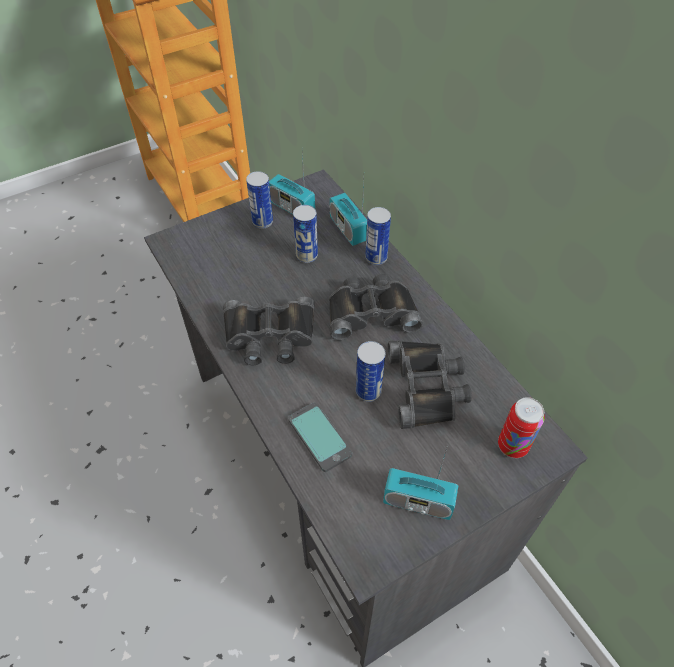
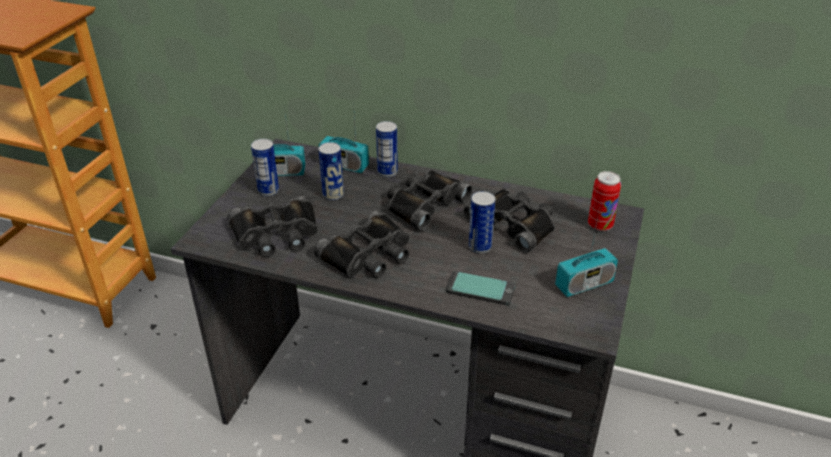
camera: 40 degrees left, 15 degrees down
none -> black binoculars [228,196,318,257]

